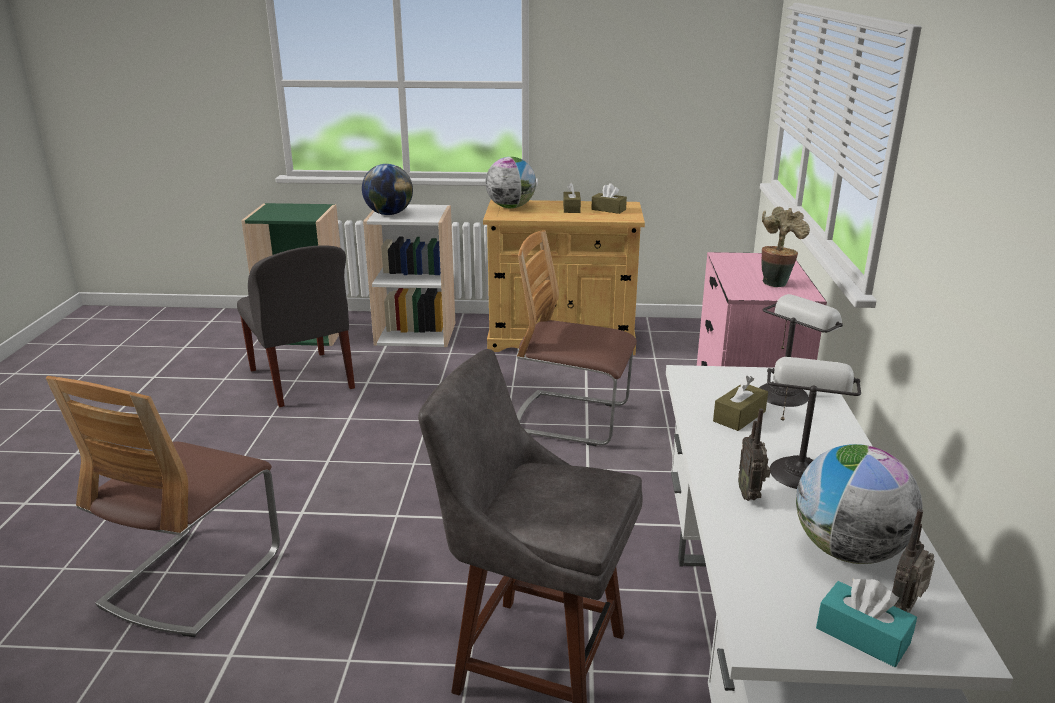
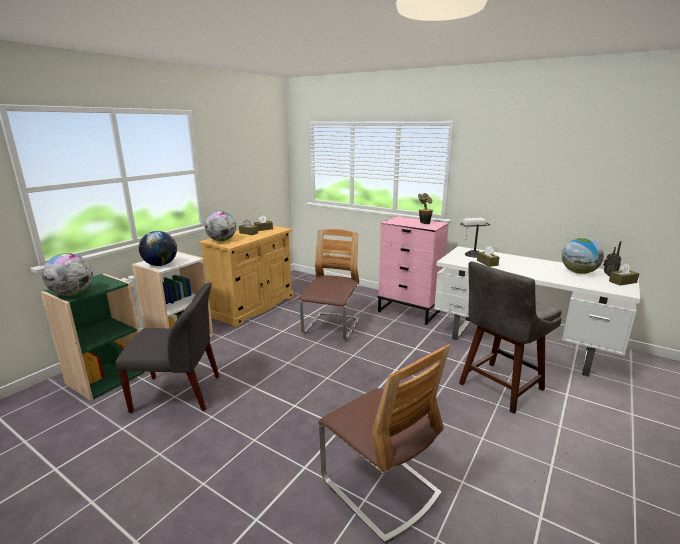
camera: 60 degrees left, 5 degrees down
chair [516,230,637,446] -> chair turned 150 degrees clockwise [299,229,360,339]
radio [738,408,771,501] -> none
table lamp [767,357,861,489] -> none
turquoise tissue box [816,579,917,667] -> brown tissue box [609,263,639,286]
none -> globe [42,253,93,296]

